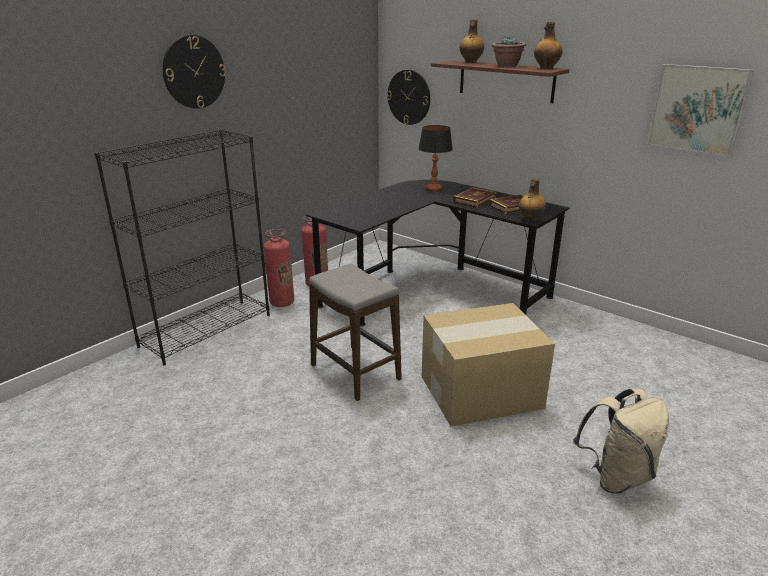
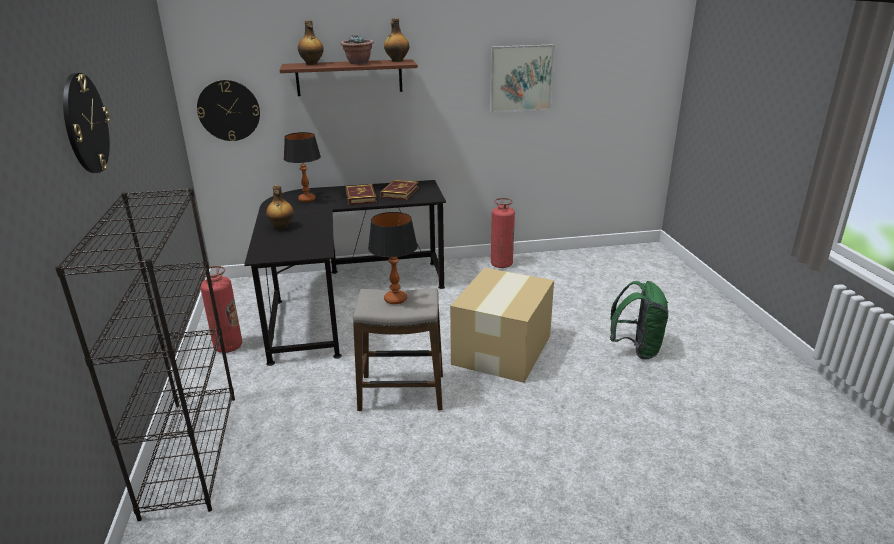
camera: 50 degrees left, 0 degrees up
fire extinguisher [264,229,294,307] -> fire extinguisher moved to [491,198,515,268]
bottle [519,178,546,222] -> bottle moved to [266,185,294,229]
beige backpack [573,388,669,494] -> green backpack [610,281,668,360]
none -> table lamp [368,212,418,304]

